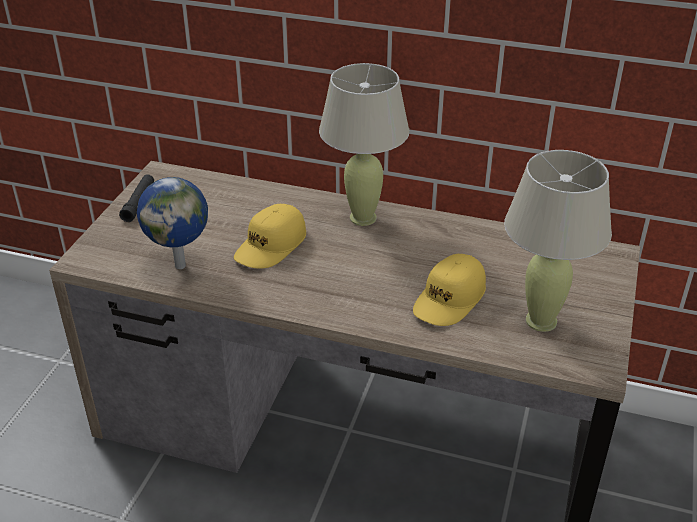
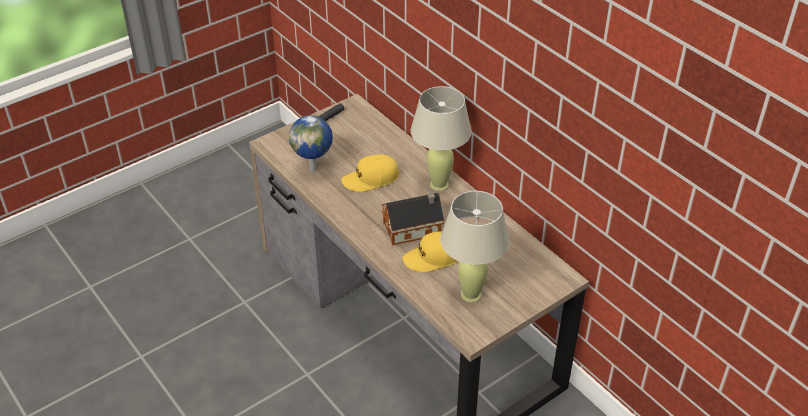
camera: 35 degrees right, 5 degrees up
none -> toy house [382,193,445,245]

